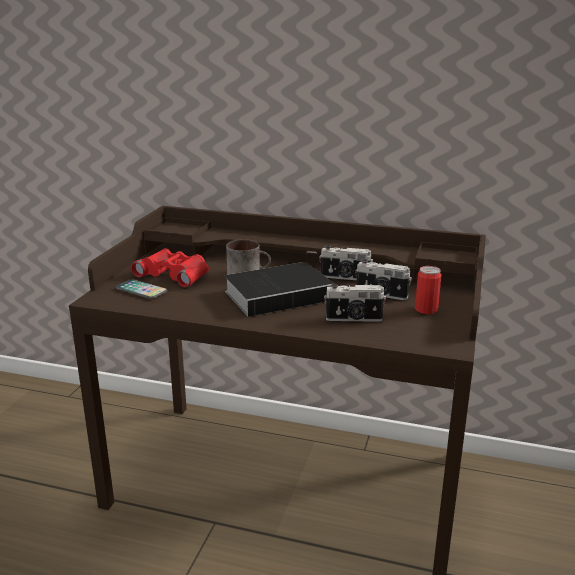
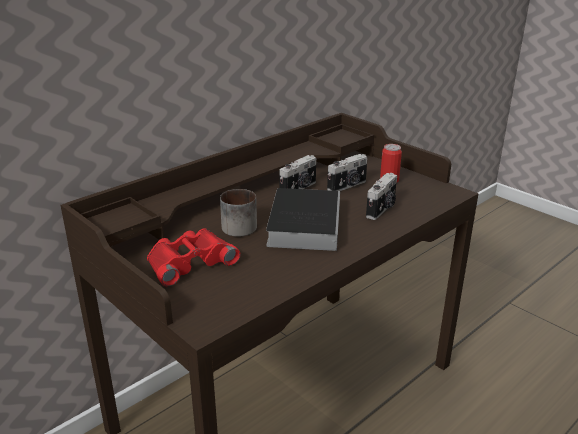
camera: 60 degrees left, 5 degrees up
phone [116,279,168,299] -> none

